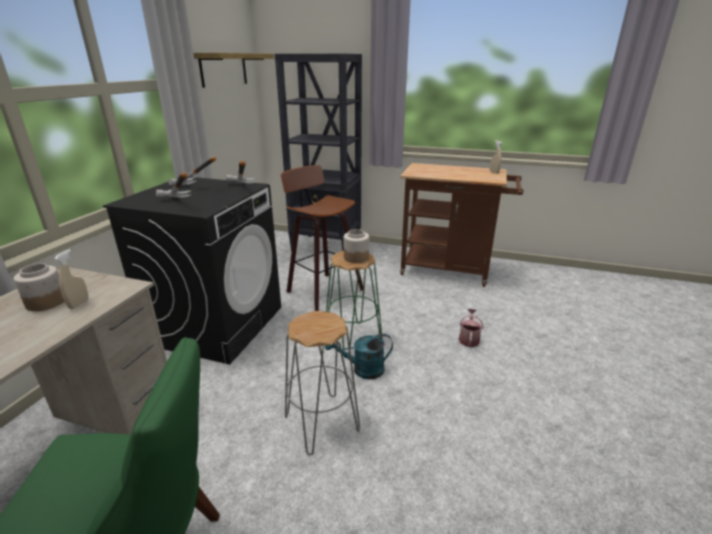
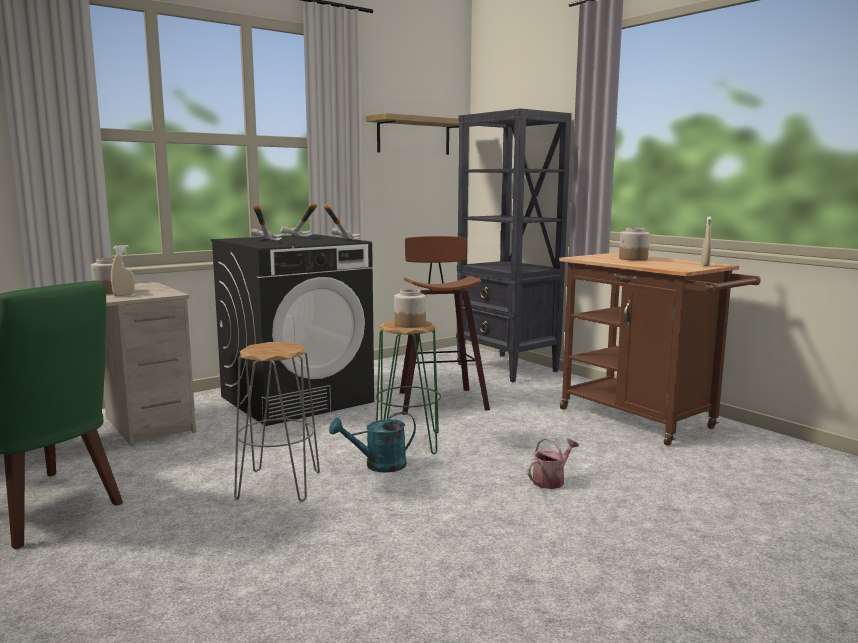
camera: 35 degrees right, 15 degrees down
turquoise watering can [325,334,393,379] -> turquoise watering can turned 45 degrees counterclockwise [329,412,416,473]
none -> jar [619,228,650,261]

